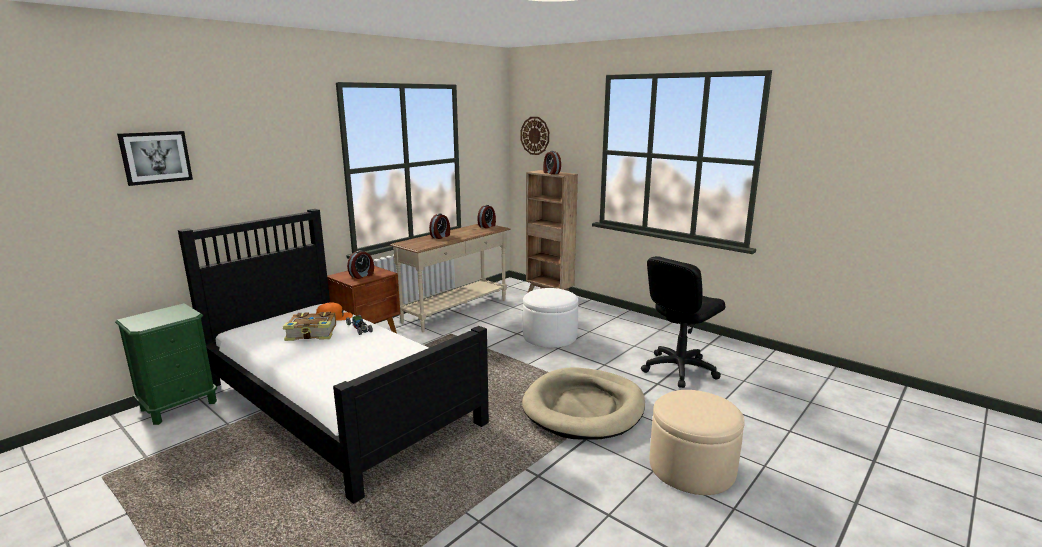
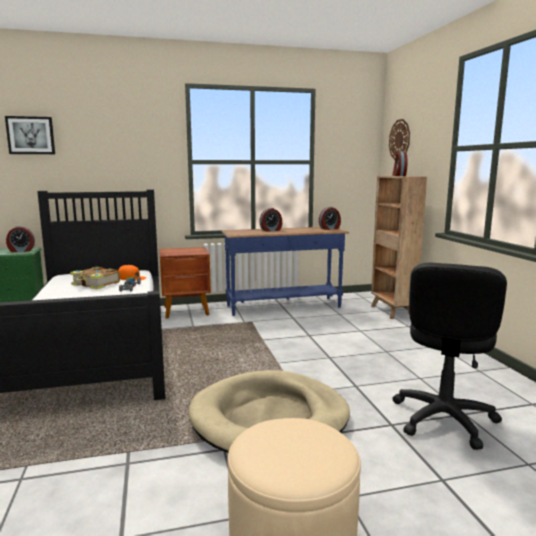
camera: 35 degrees right, 5 degrees down
alarm clock [347,250,374,279] -> alarm clock moved to [6,226,35,252]
beige console table [390,224,511,332] -> blue console table [222,227,349,316]
white ottoman [523,288,579,348] -> none
black office chair [641,256,725,388] -> black office chair turned 60 degrees counterclockwise [392,263,507,450]

